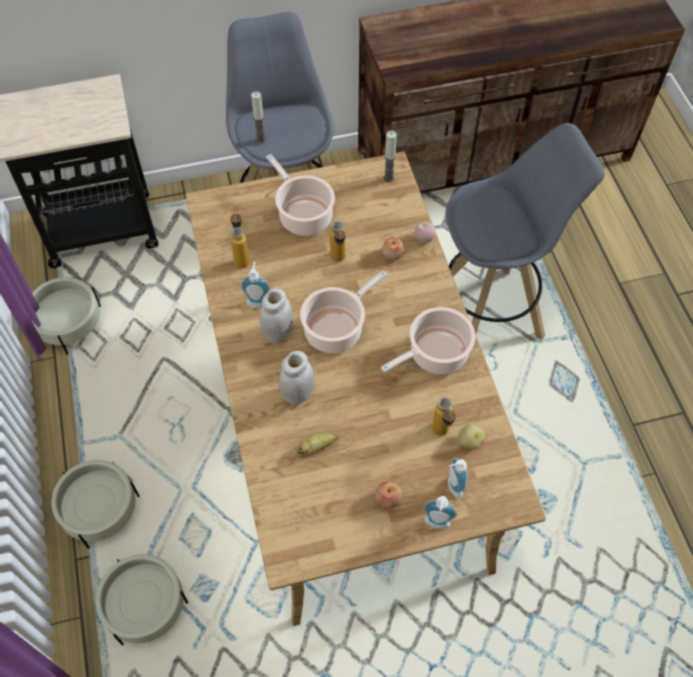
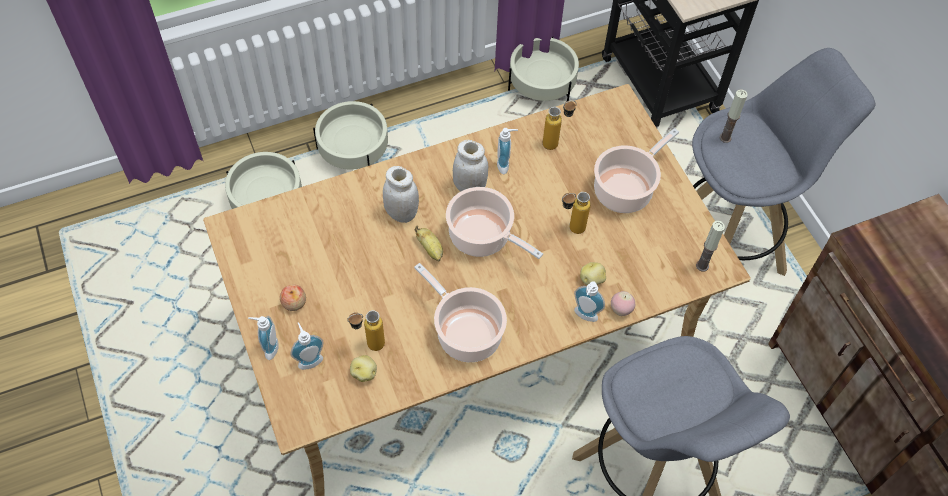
camera: 80 degrees right, 0 degrees up
banana [297,432,339,455] -> banana moved to [415,226,443,262]
apple [382,237,404,260] -> potato [580,262,606,285]
none -> soap dispenser [574,281,605,322]

